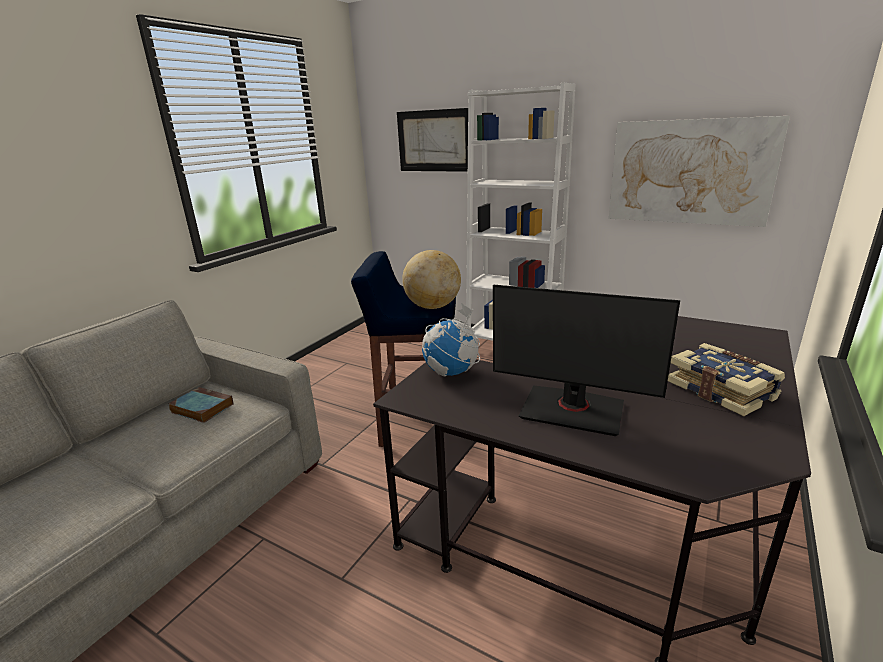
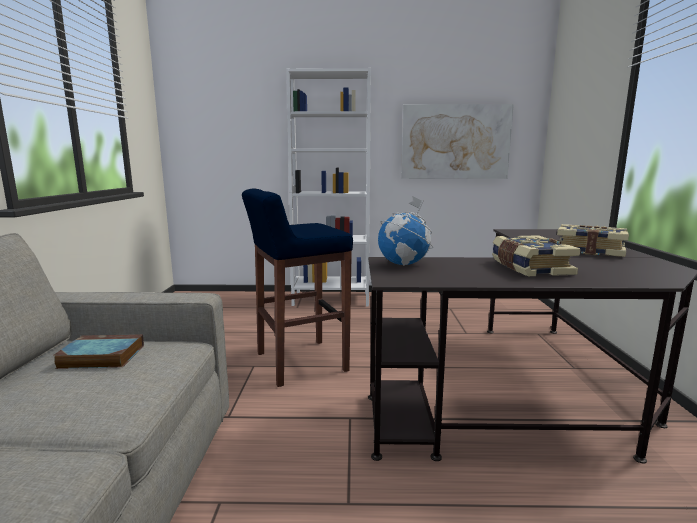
camera: 30 degrees left, 10 degrees down
picture [397,108,468,172] -> none
globe [402,250,461,309] -> none
monitor [493,285,680,436] -> book [492,235,580,276]

